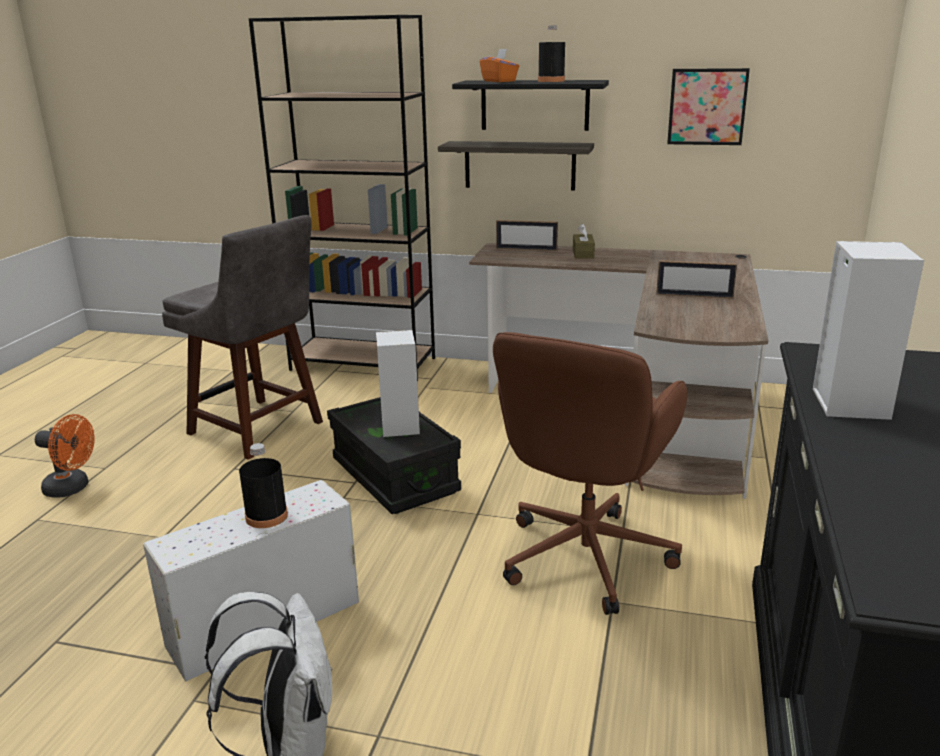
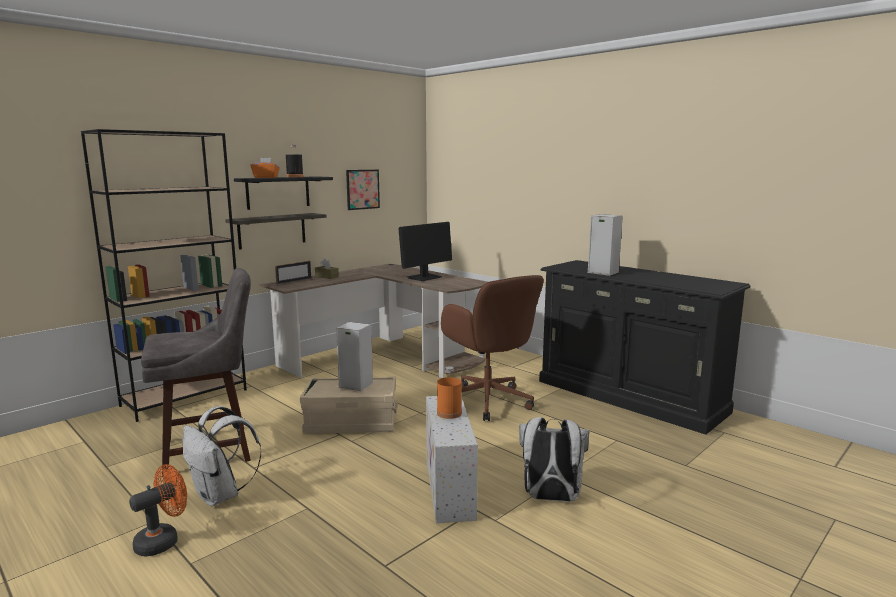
camera: 60 degrees left, 10 degrees down
black bottle [239,443,288,528] -> orange bottle [437,366,462,419]
black storage box [327,397,461,514] -> beige storage box [300,377,397,434]
picture frame [656,260,737,299] -> monitor [399,222,452,281]
none -> white backpack [183,406,262,506]

